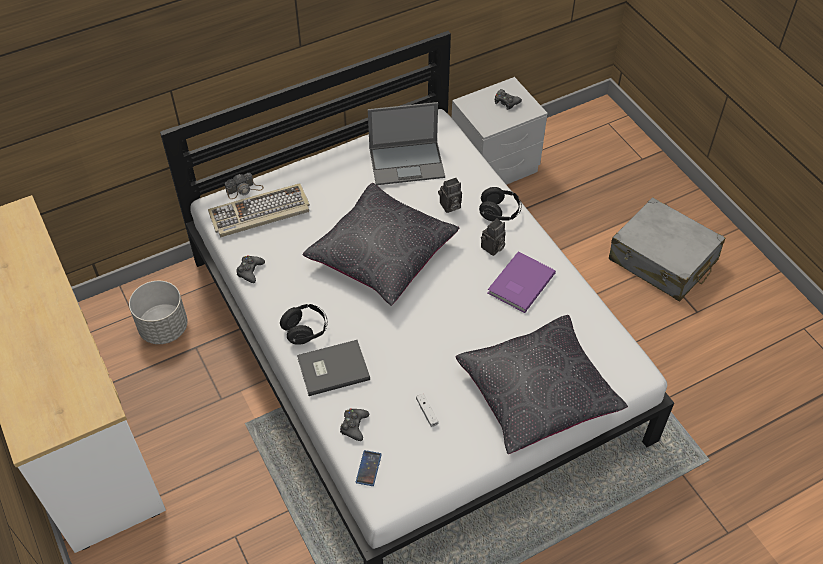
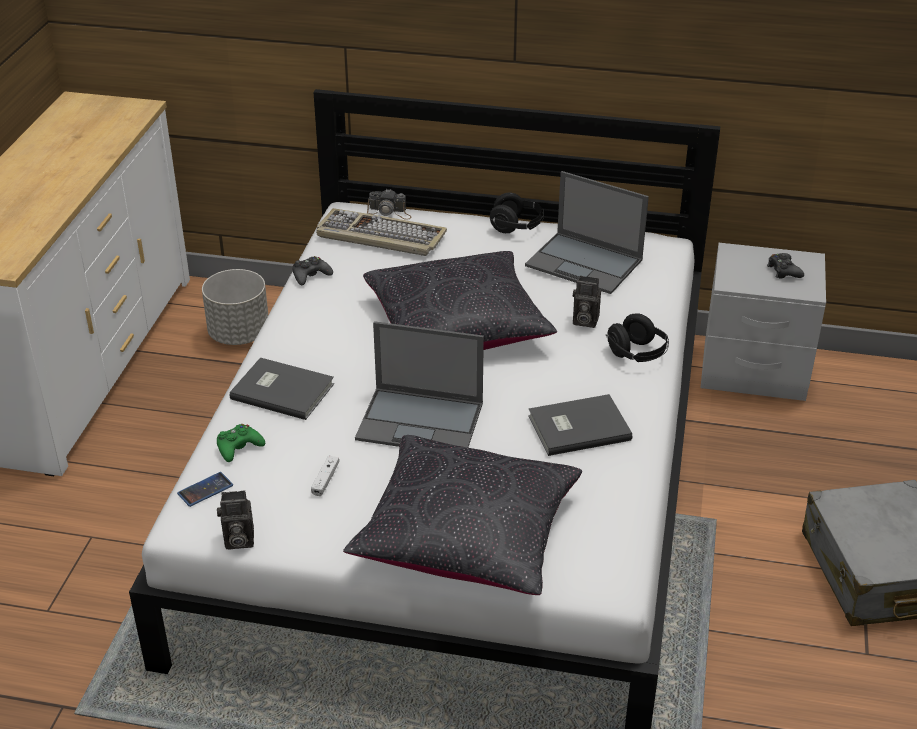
camera: 40 degrees right, 15 degrees down
black headphones [280,304,328,345] -> black headphones moved to [490,193,544,233]
black game controller [340,408,369,441] -> green game controller [217,424,265,462]
camera [481,218,506,256] -> camera moved to [217,490,254,549]
purple book [488,252,556,313] -> grey book [528,394,632,456]
none -> laptop [355,321,484,448]

